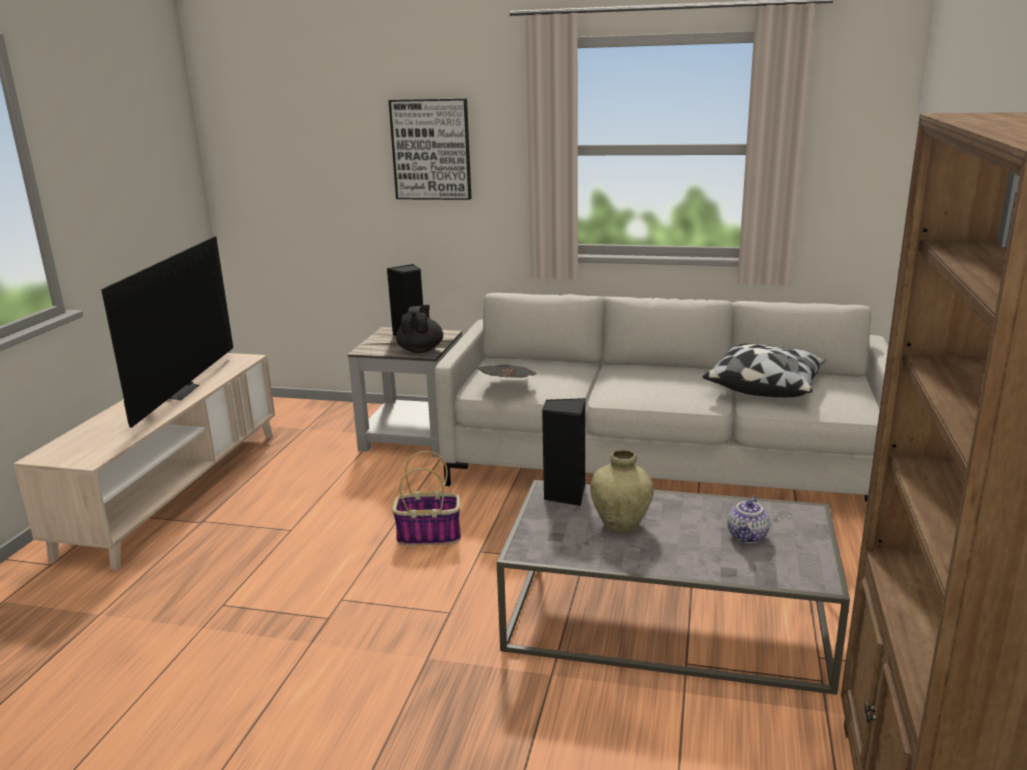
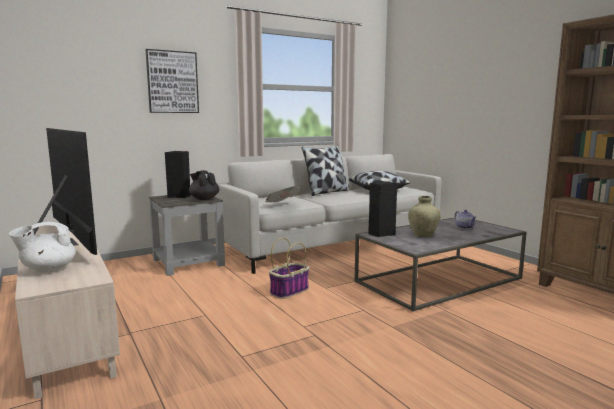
camera: 45 degrees left, 10 degrees down
none -> white teapot [9,222,76,273]
none -> pillow [301,146,349,196]

